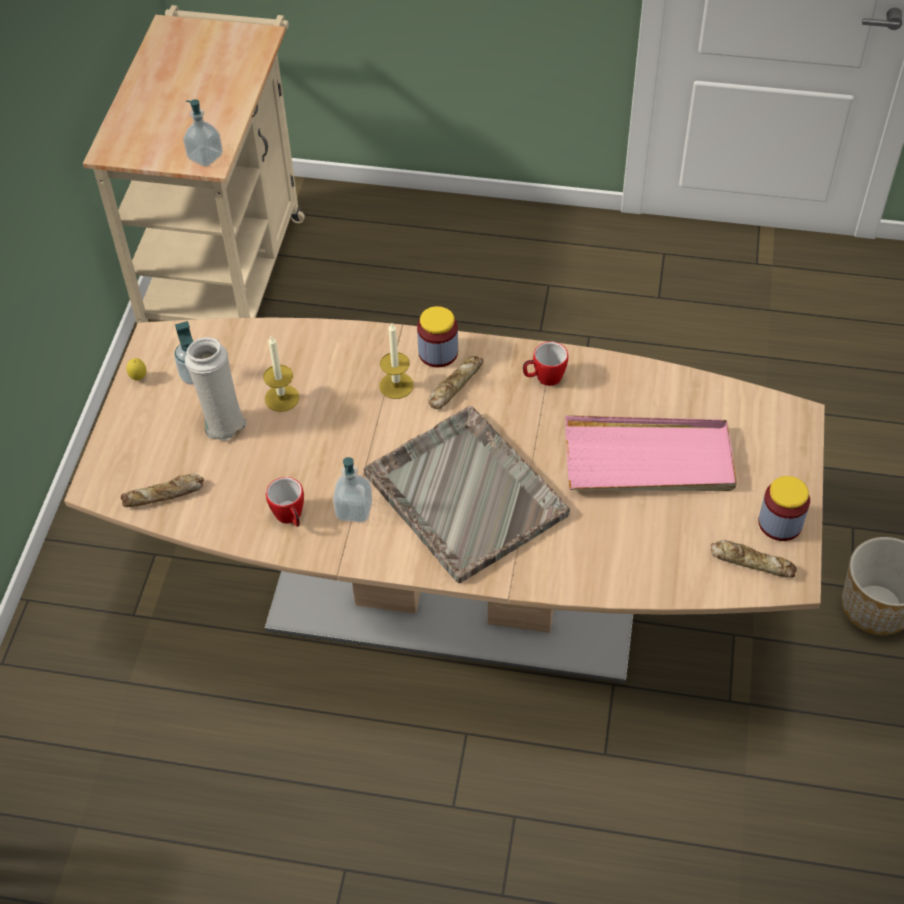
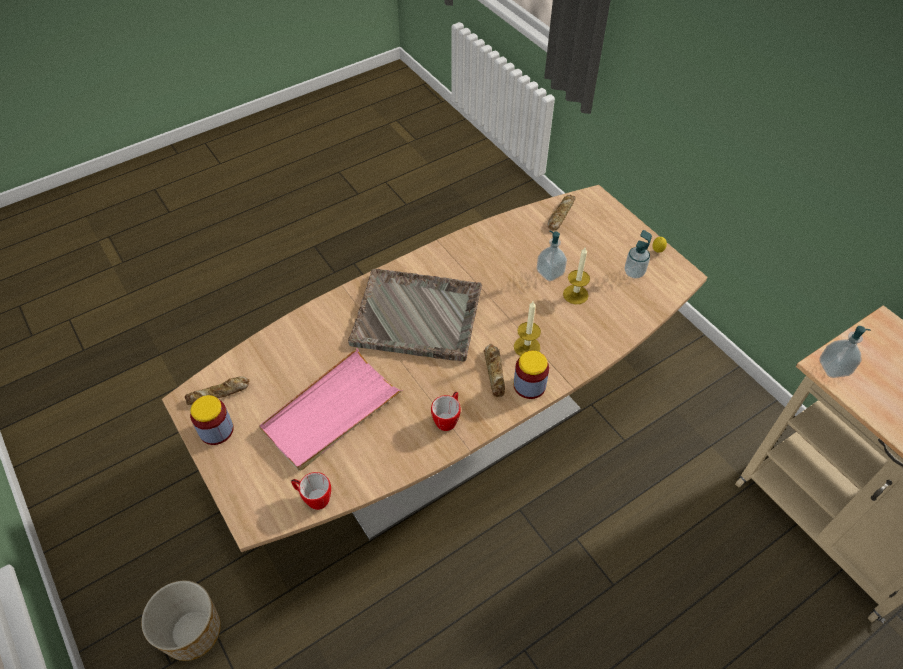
camera: 135 degrees right, 0 degrees up
white vase [185,337,246,441] -> none
mug [266,477,304,527] -> mug moved to [291,472,331,510]
soap dispenser [333,457,373,523] -> soap dispenser moved to [537,231,567,281]

